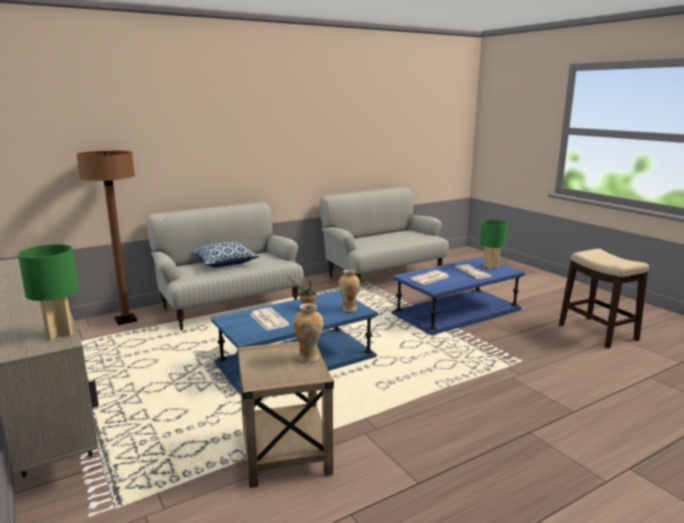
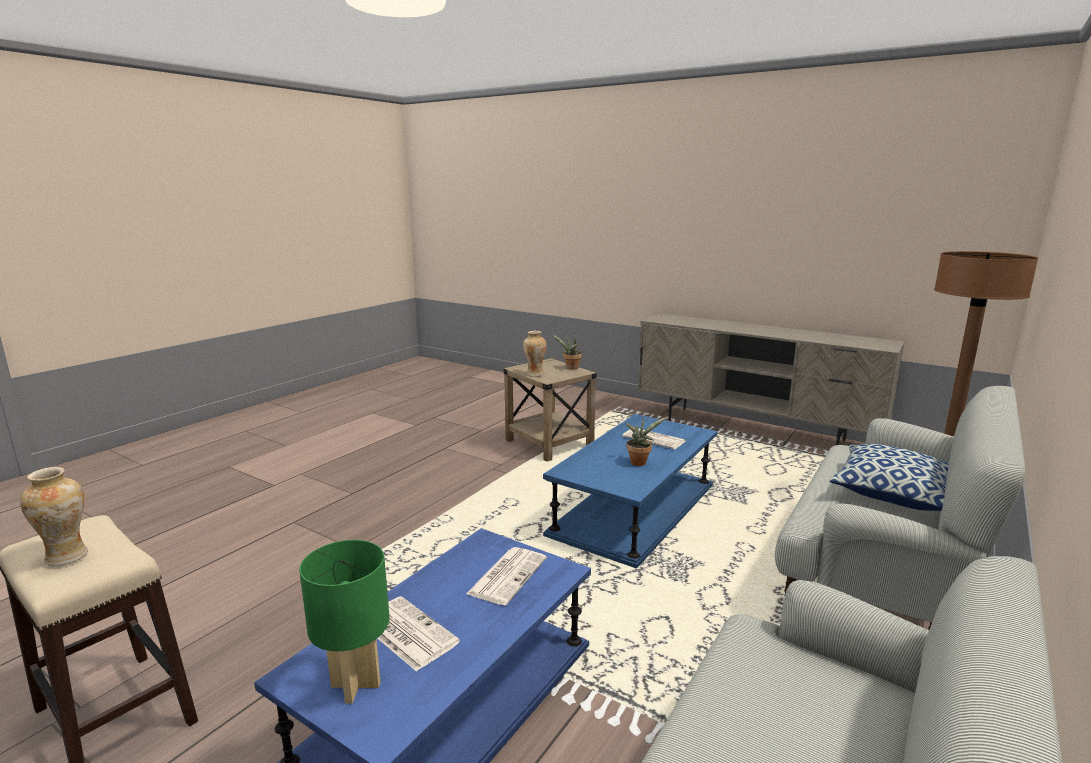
camera: 155 degrees right, 0 degrees up
green table lamp [18,244,79,340] -> none
vase [339,270,360,312] -> vase moved to [20,467,88,566]
none -> potted plant [551,334,582,370]

